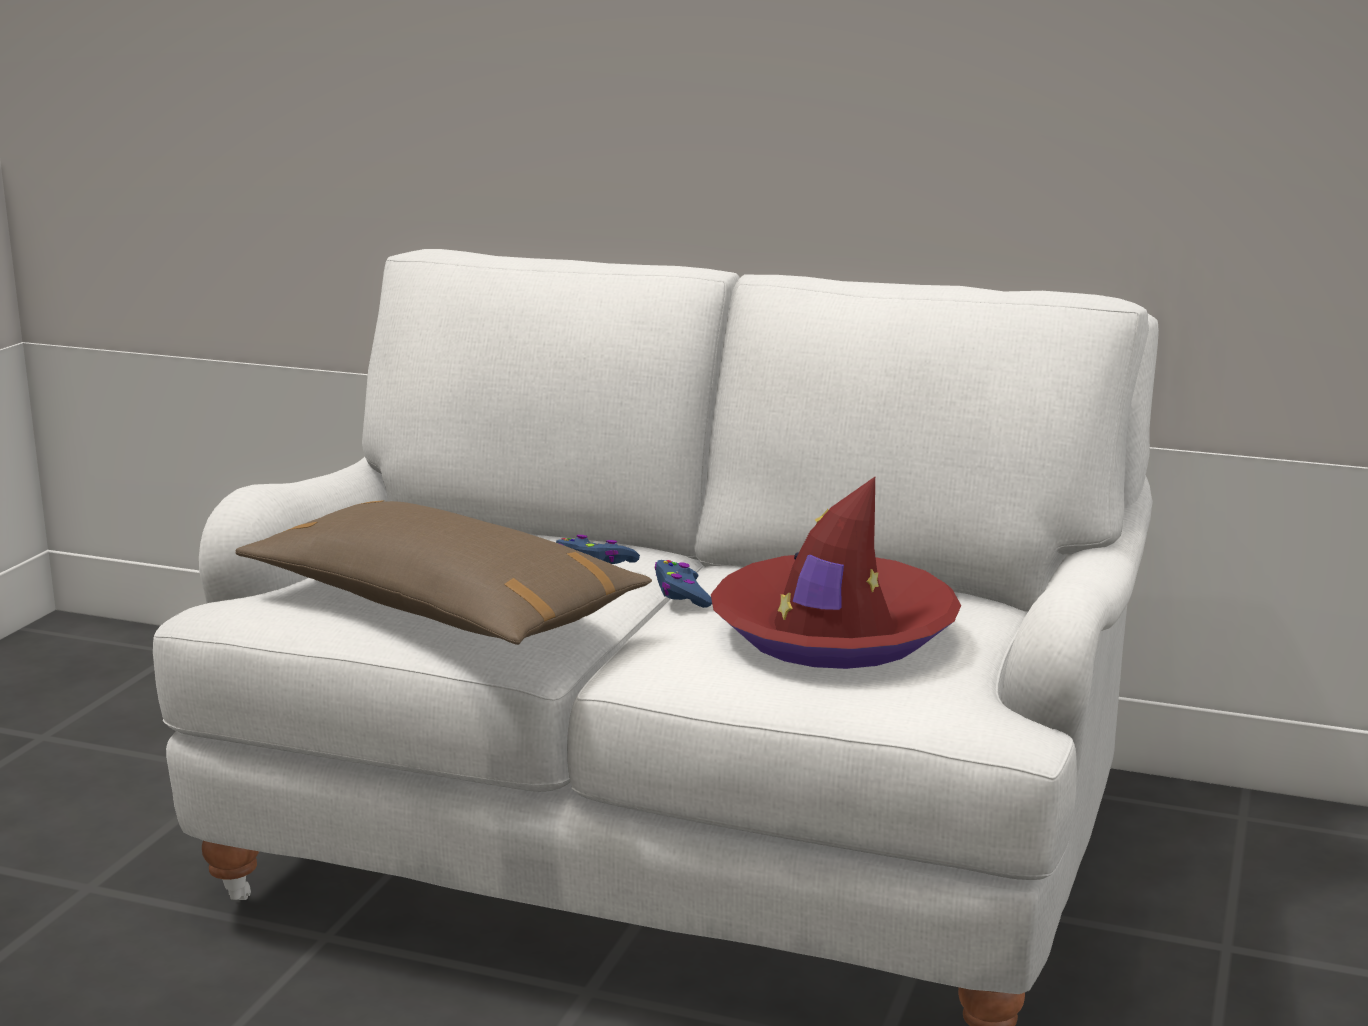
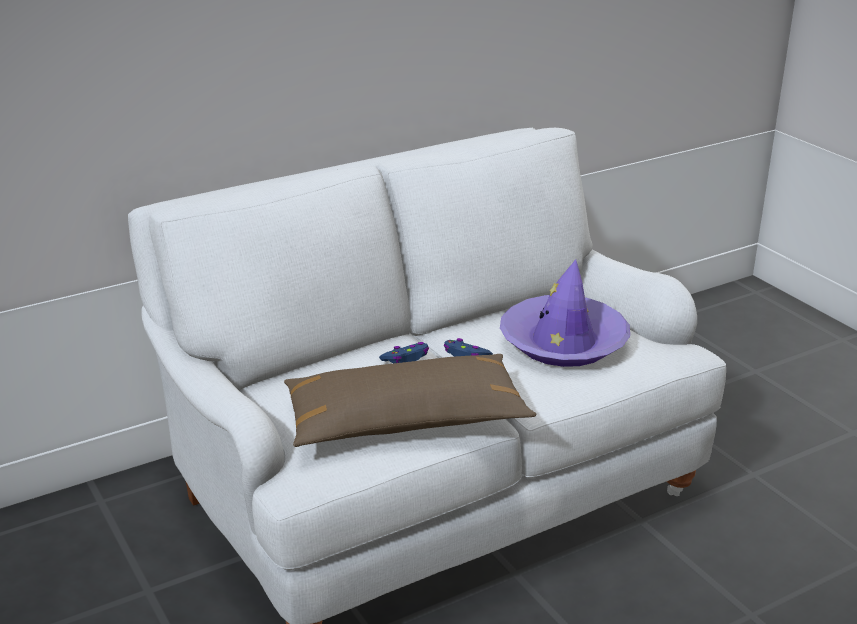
camera: 50 degrees left, 10 degrees up
red hat [711,477,961,669] -> purple hat [500,259,630,367]

